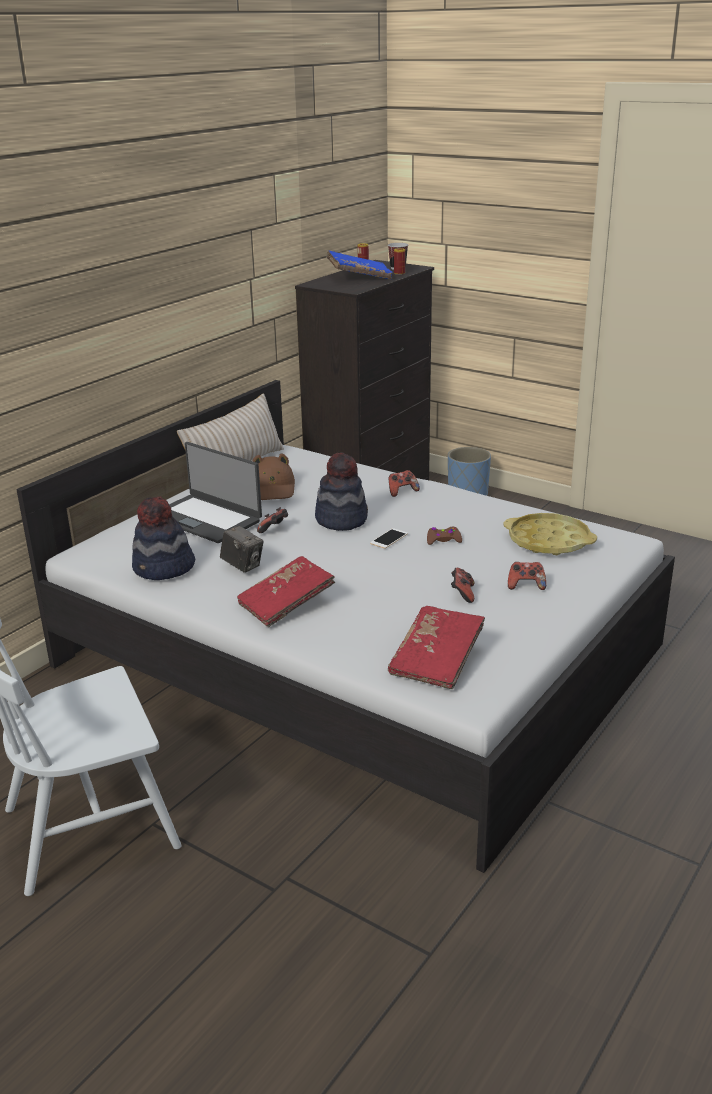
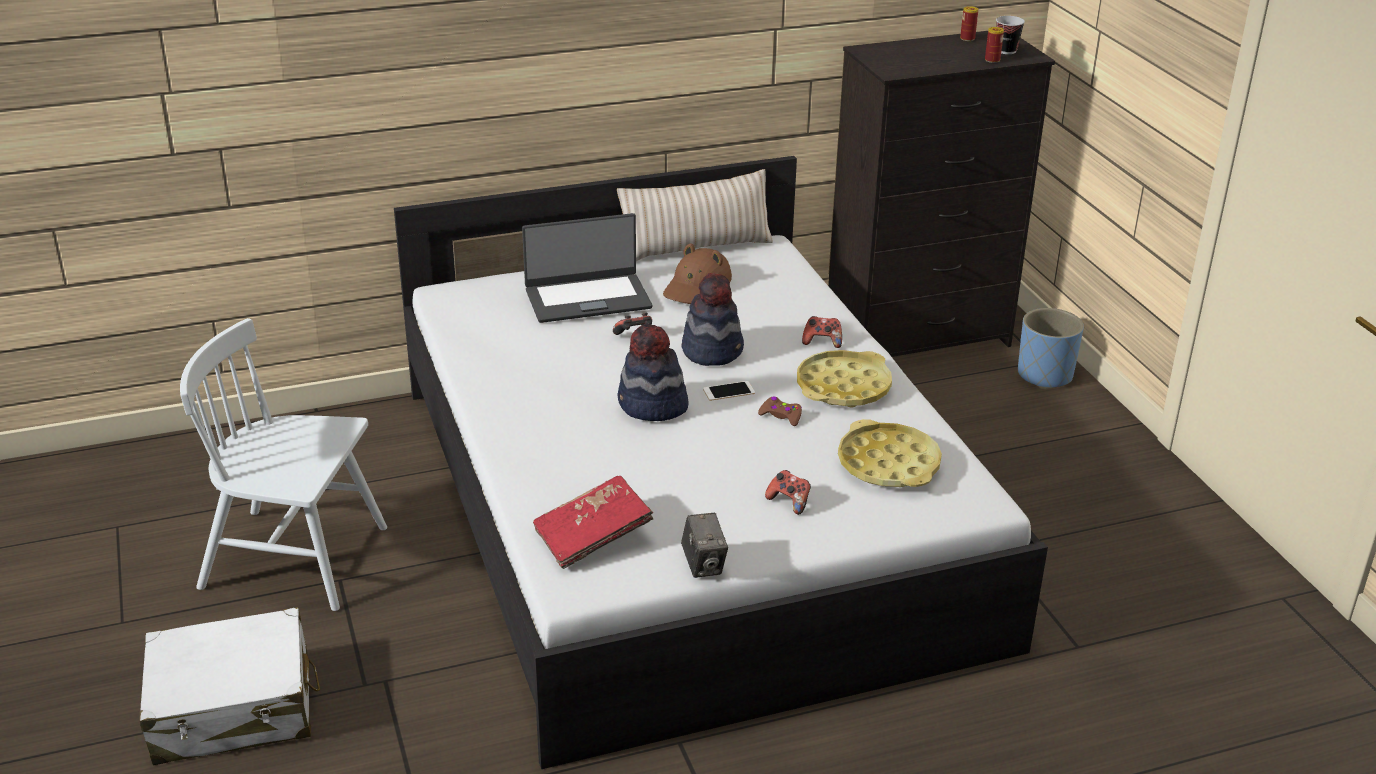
camera: 35 degrees right, 5 degrees up
hat [132,497,195,580] -> hat moved to [617,324,688,421]
laptop [169,442,262,543] -> laptop turned 90 degrees counterclockwise [522,213,653,323]
camera [220,525,264,573] -> camera moved to [681,513,728,578]
red book [237,556,335,627] -> none
blue book [327,250,393,280] -> none
game controller [451,568,474,603] -> none
none -> white suitcase [139,607,320,765]
none -> yellow tray [797,350,892,408]

